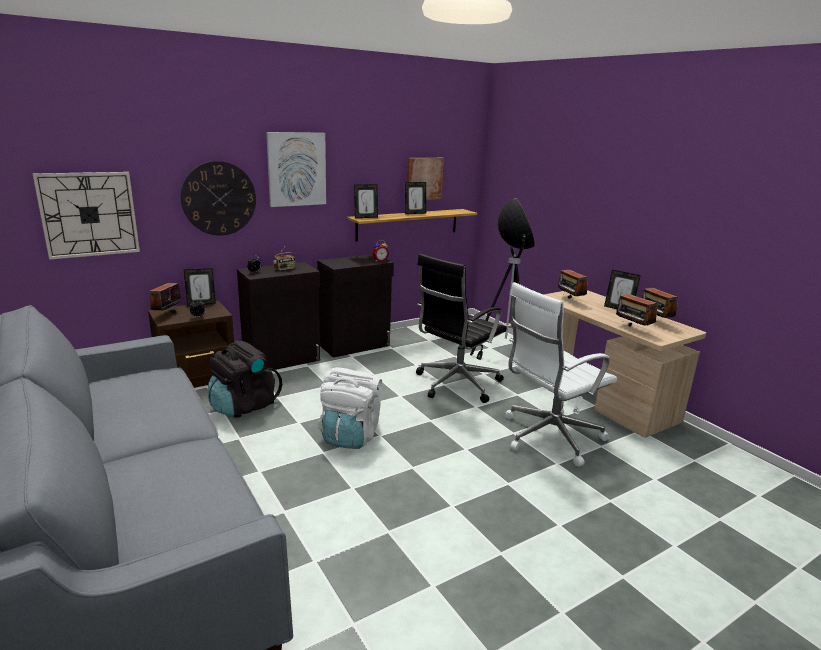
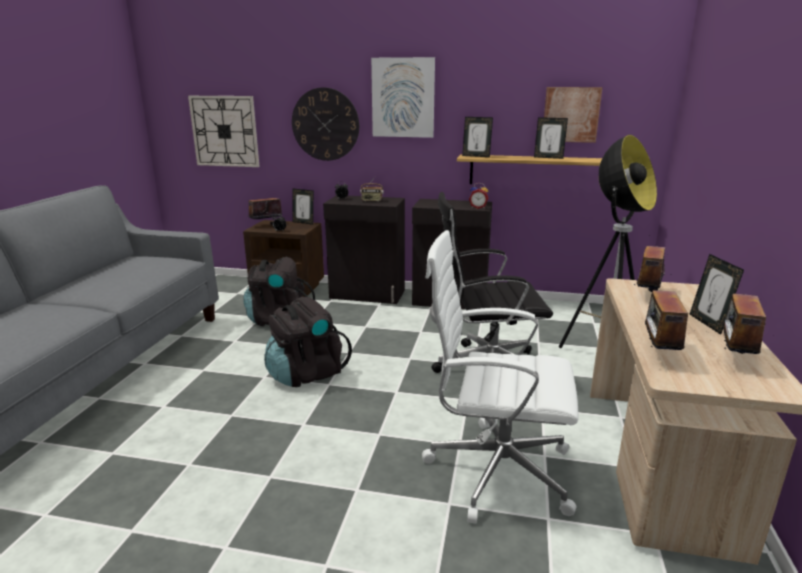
camera: 45 degrees right, 0 degrees up
white backpack [318,367,382,449] -> black backpack [264,297,352,387]

